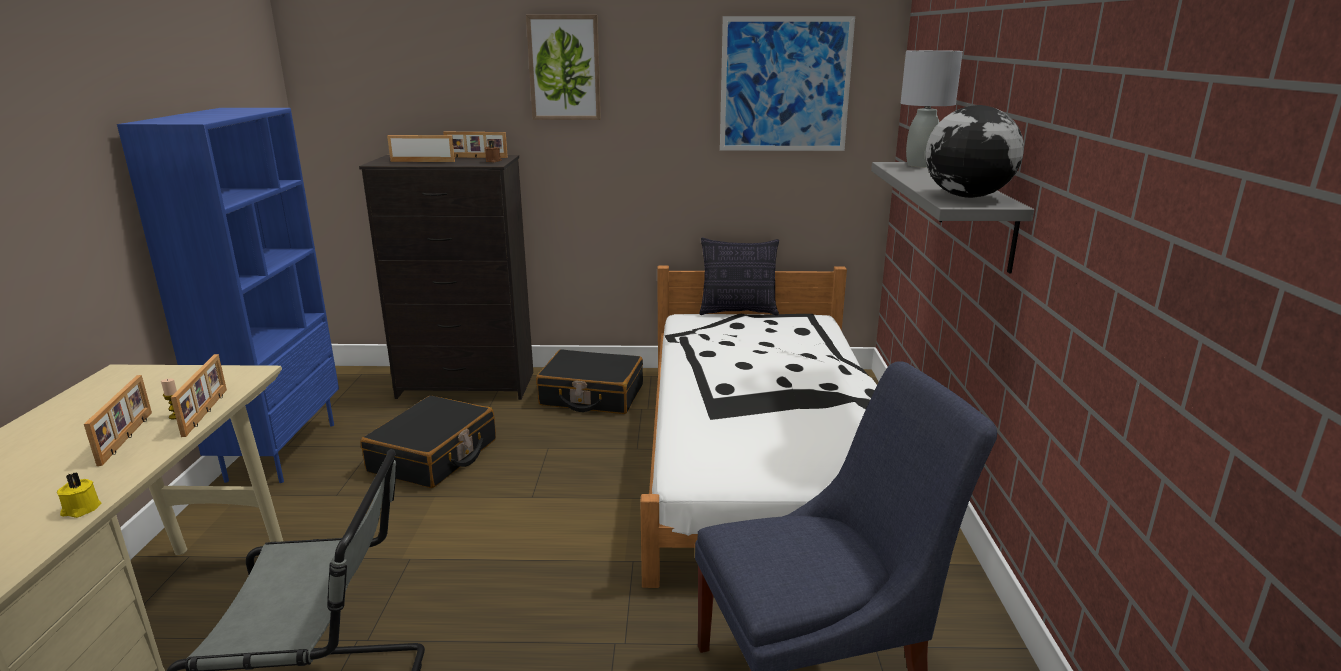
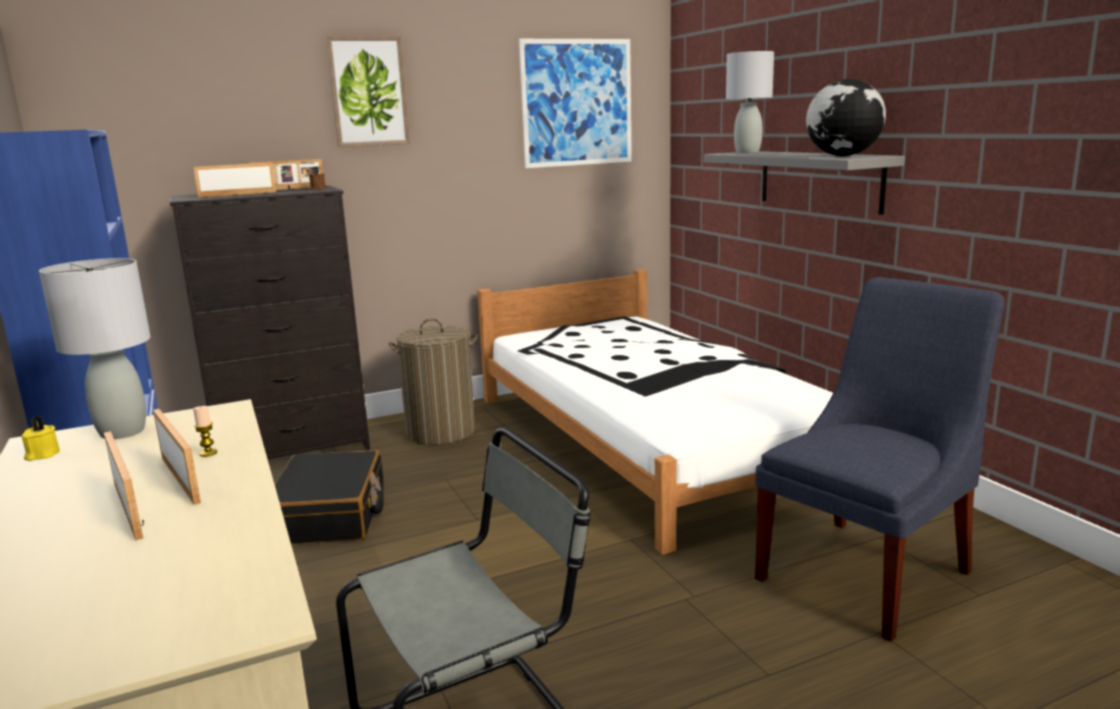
camera: 25 degrees left, 5 degrees down
yellow candle [57,472,101,518] -> yellow candle moved to [22,416,60,461]
picture frame [171,354,227,437] -> picture frame moved to [104,431,144,540]
black suitcase [536,349,643,414] -> laundry basket [388,318,478,445]
pillow [699,238,779,316] -> none
none -> grey table lamp [39,258,151,439]

